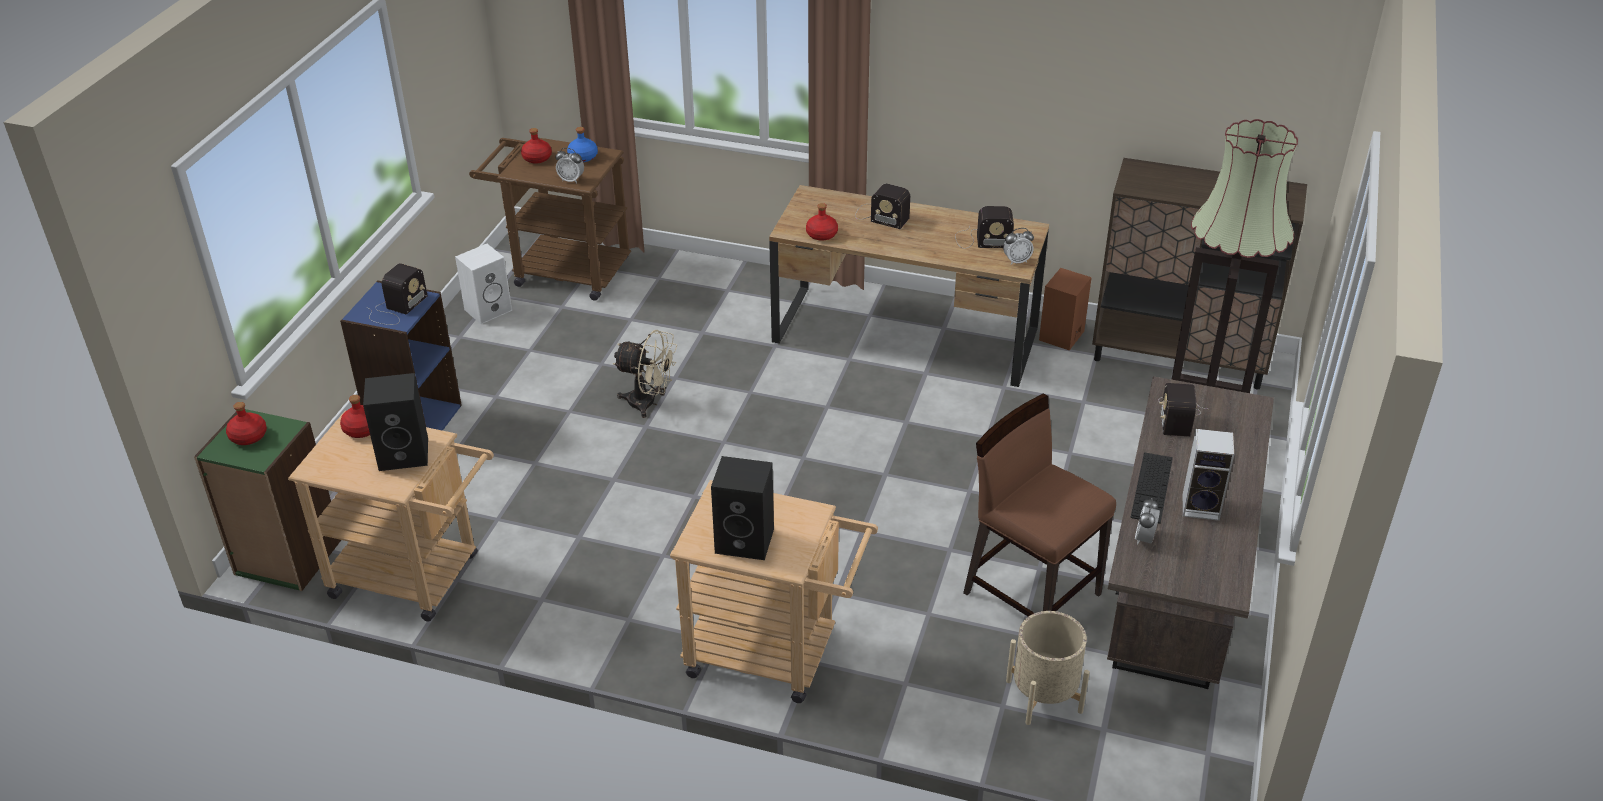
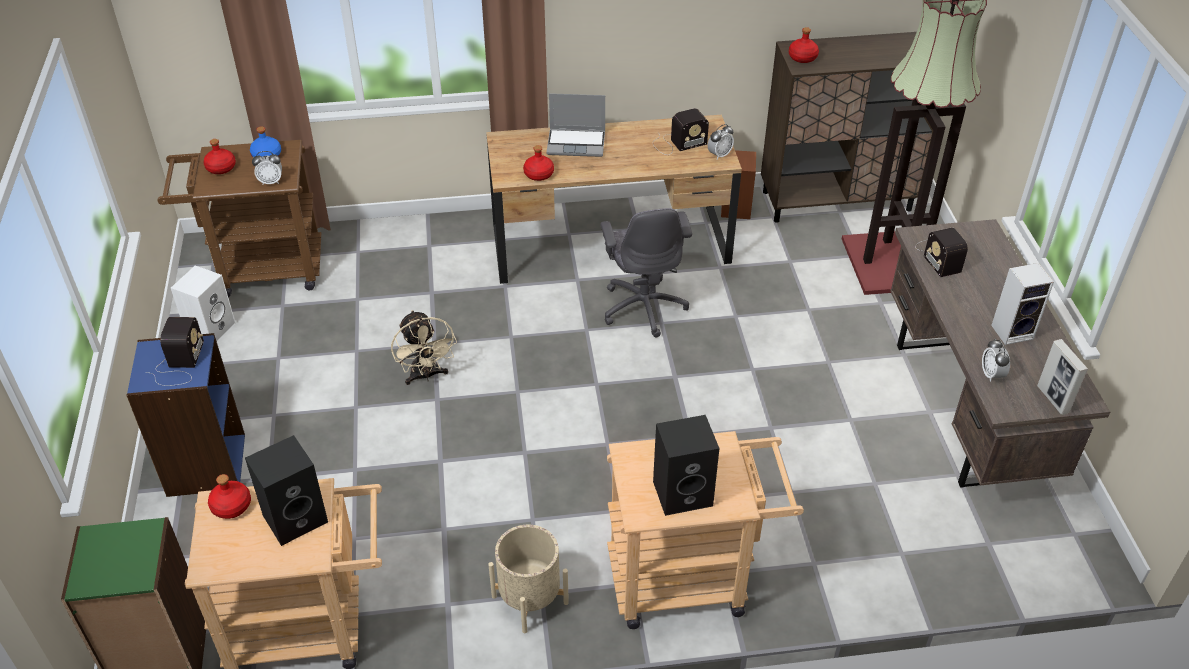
camera: 25 degrees left, 5 degrees up
red bottle [226,402,267,445] -> red bottle moved to [789,27,819,63]
beige fan [613,330,677,418] -> beige fan turned 75 degrees clockwise [391,310,457,385]
radio [855,184,910,229] -> laptop [546,93,605,157]
brown chair [963,394,1116,616] -> none
beige planter [1006,611,1090,725] -> beige planter moved to [488,525,569,633]
keyboard [1130,452,1173,524] -> none
none -> grey office chair [600,208,692,337]
none -> picture frame [1037,339,1088,415]

